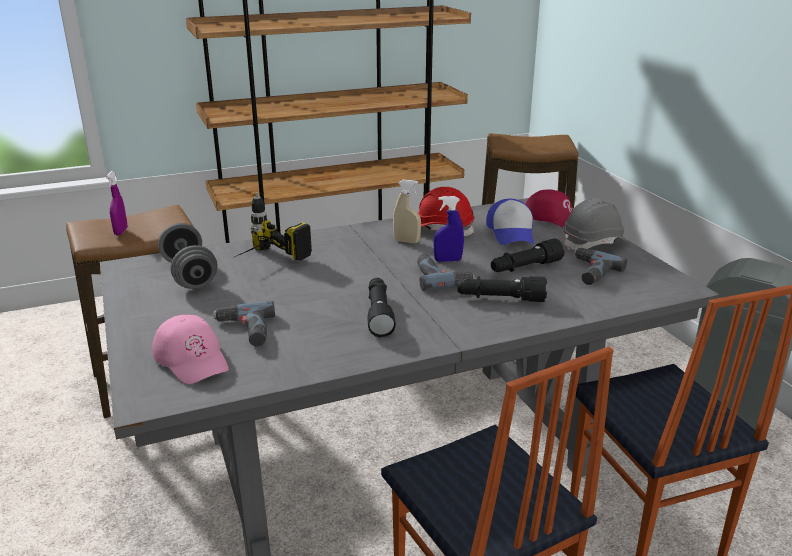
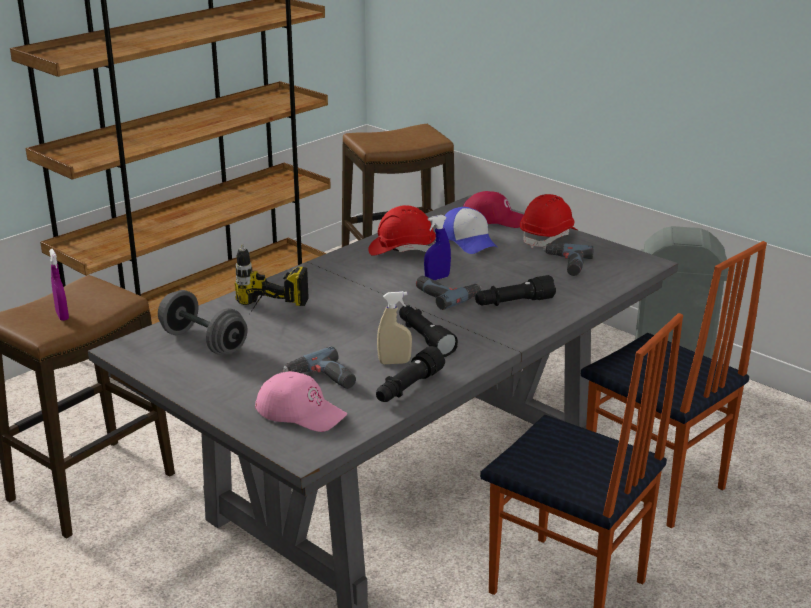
camera: 25 degrees left, 0 degrees up
beige spray bottle [393,180,421,243] -> beige spray bottle moved to [377,291,412,364]
black flashlight [491,239,564,272] -> black flashlight moved to [376,346,445,402]
grey hard hat [563,198,629,251] -> red hard hat [520,194,577,248]

